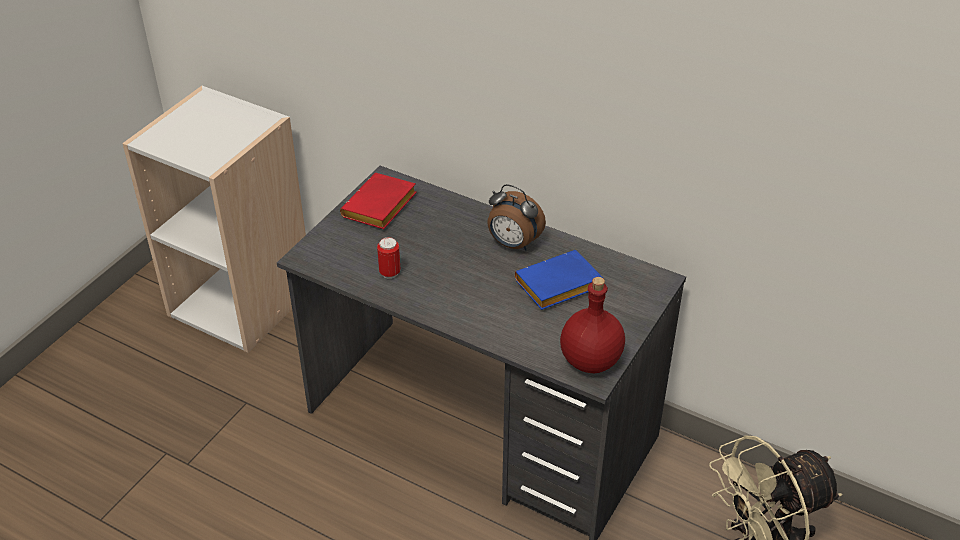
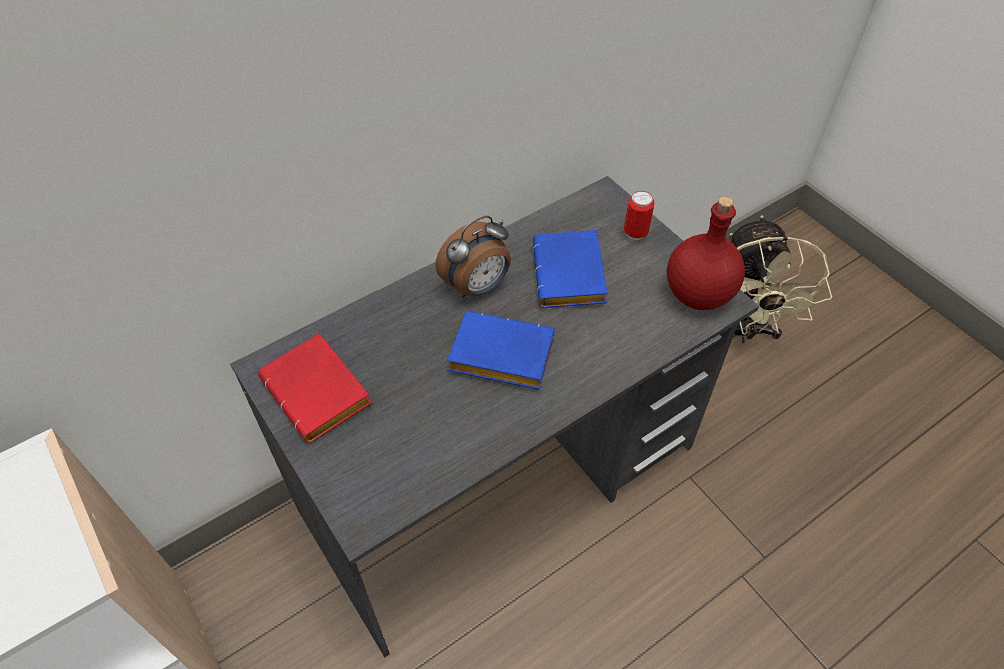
camera: 65 degrees left, 10 degrees up
can [377,237,401,279] -> can moved to [624,191,655,240]
none -> blue book [447,311,555,390]

